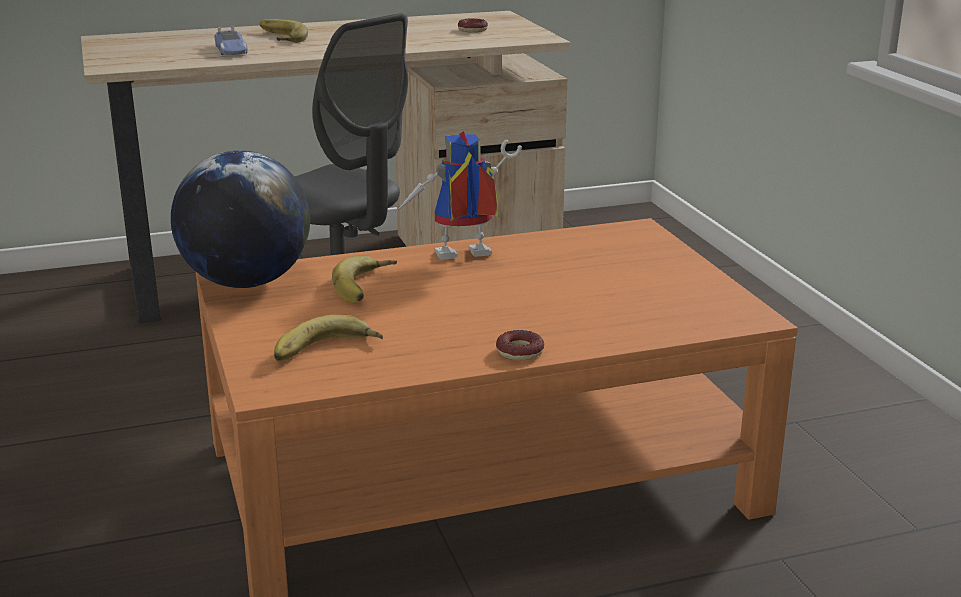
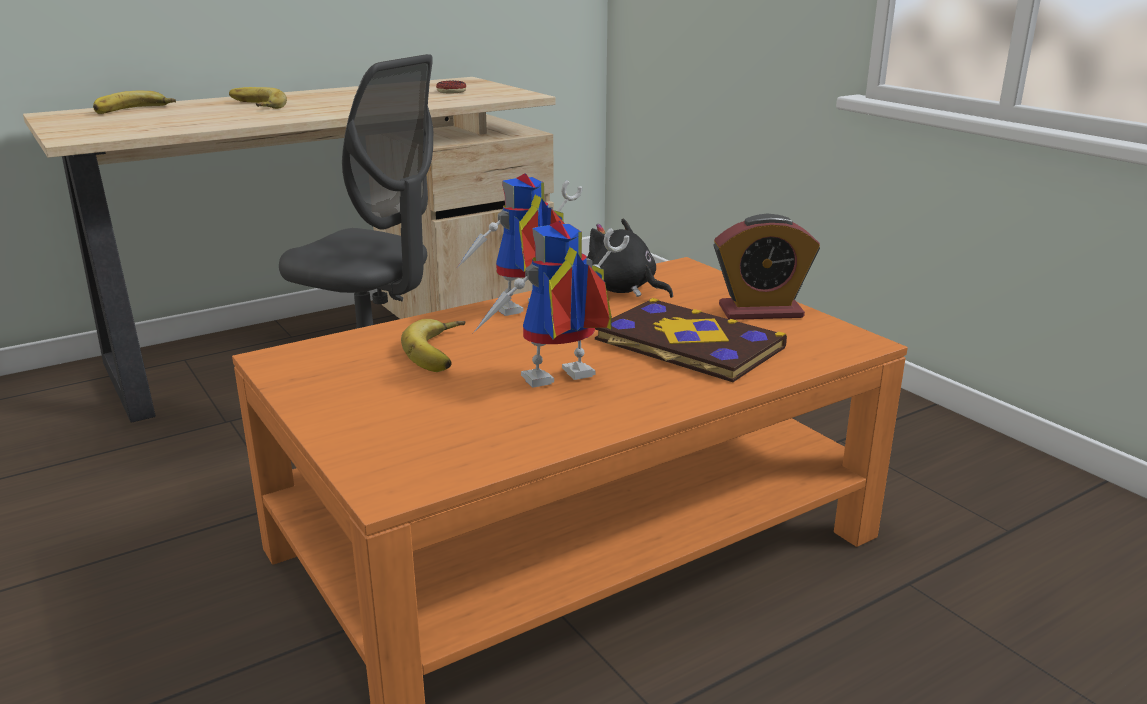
camera: 15 degrees left, 0 degrees up
globe [171,150,310,288] -> none
toy car [214,27,248,55] -> none
banana [274,315,383,361] -> banana moved to [93,90,176,114]
donut [496,330,544,360] -> none
none -> toy robot [473,221,629,388]
none -> black plush toy [587,219,673,298]
none -> book [595,298,787,382]
none -> alarm clock [713,214,820,320]

